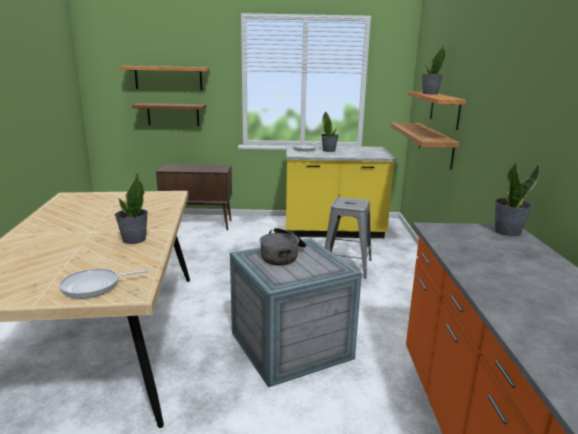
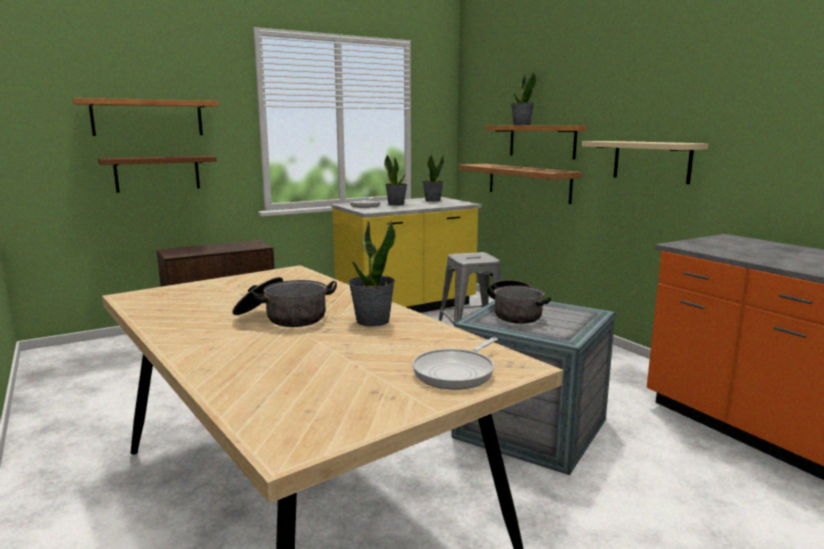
camera: 30 degrees left, 5 degrees down
potted plant [495,162,540,237] -> potted plant moved to [422,154,444,202]
none -> cooking pot [232,277,337,327]
none -> beige shelf [582,141,709,184]

